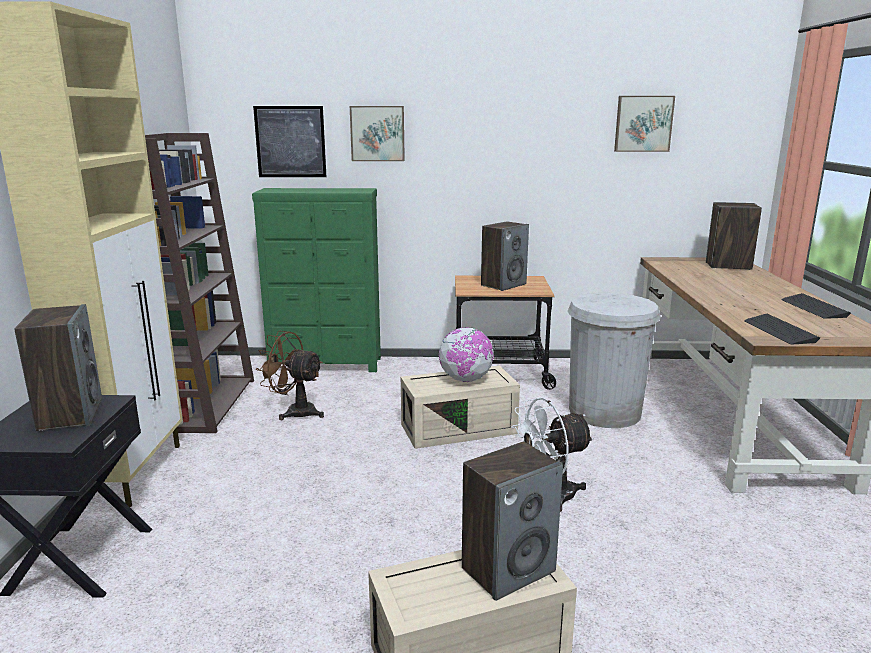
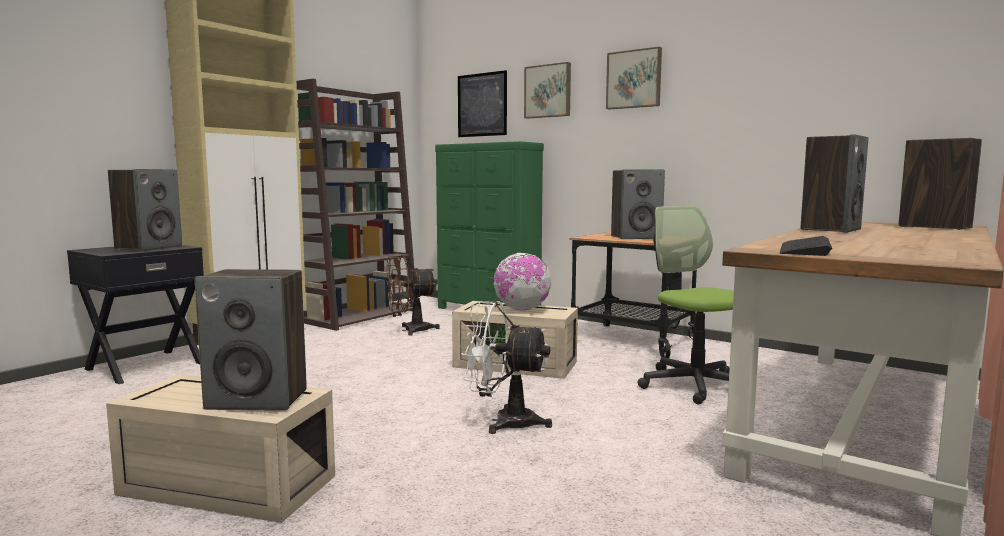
camera: 35 degrees right, 10 degrees down
brown fan [256,331,324,420] -> brown fan turned 75 degrees counterclockwise [386,255,440,336]
white trash can [568,293,661,428] -> office chair [637,206,734,404]
picture [614,96,675,152] -> picture moved to [606,47,662,109]
keyboard [781,293,851,319] -> none
none -> speaker [800,134,868,233]

